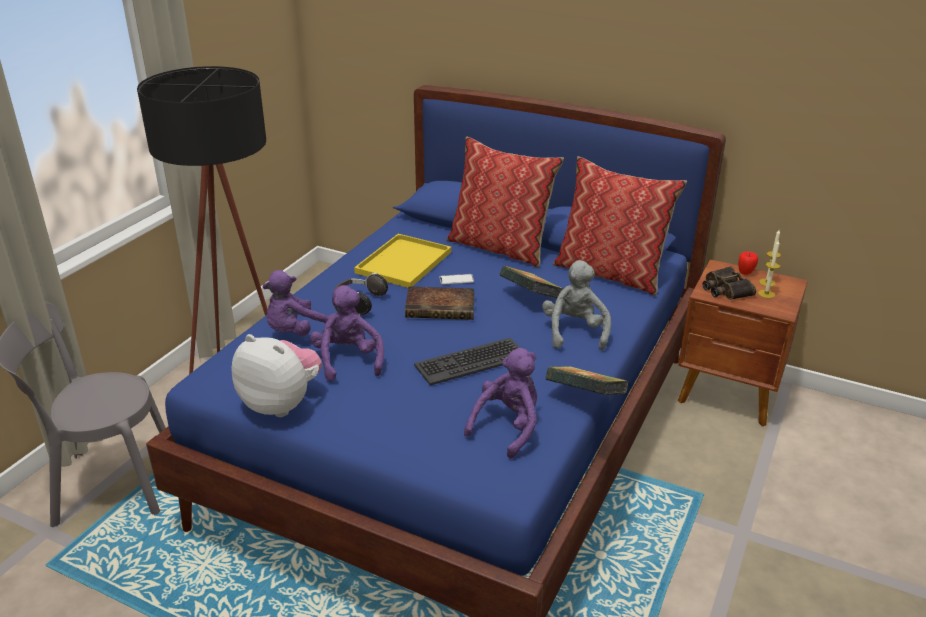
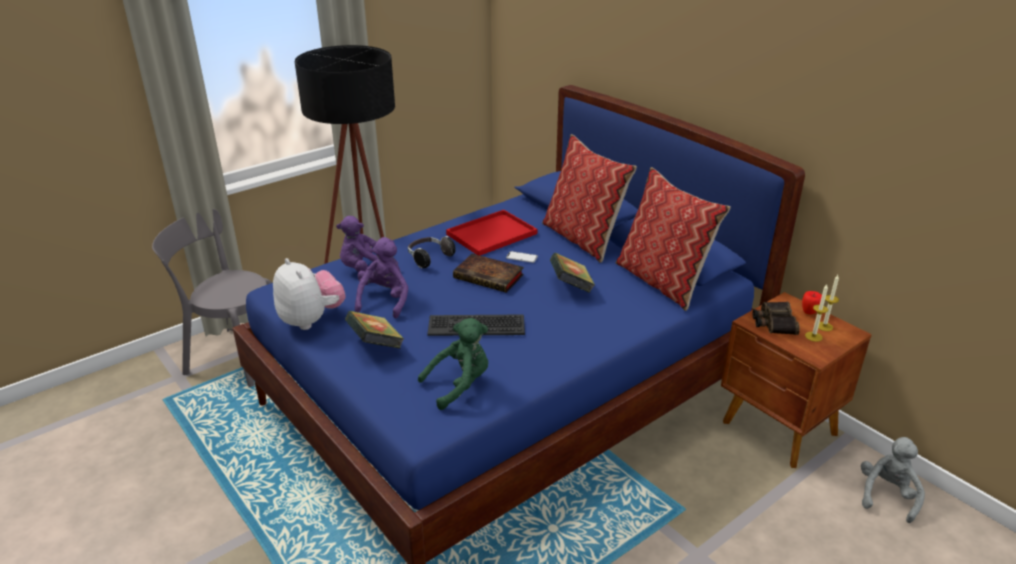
camera: 25 degrees right, 0 degrees up
yellow tray [354,234,451,288] -> red tray [446,210,537,255]
purple plush toy [464,348,537,458] -> green plush toy [418,318,488,410]
grey plush toy [542,260,611,350] -> grey plush toy moved to [861,437,925,523]
book [545,366,629,395] -> book moved to [345,311,404,349]

